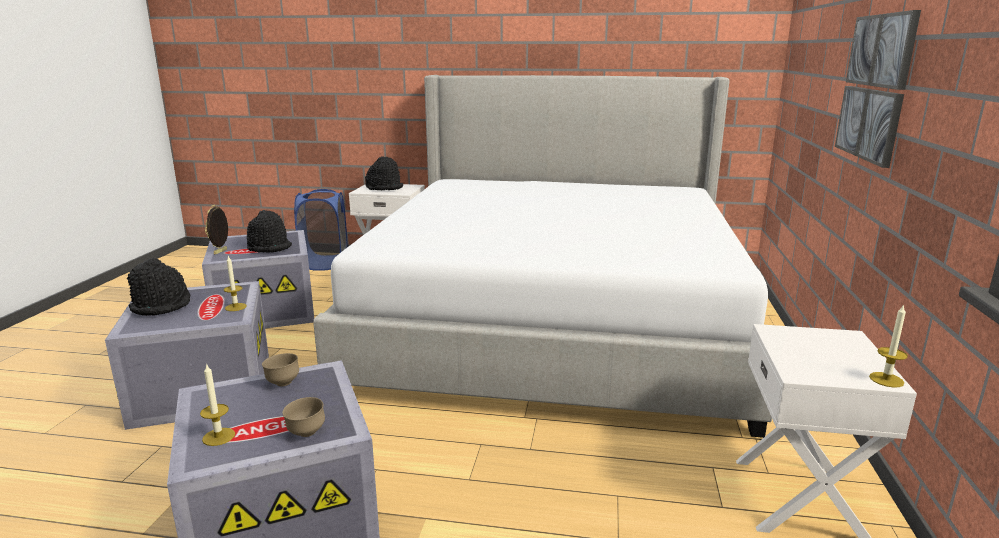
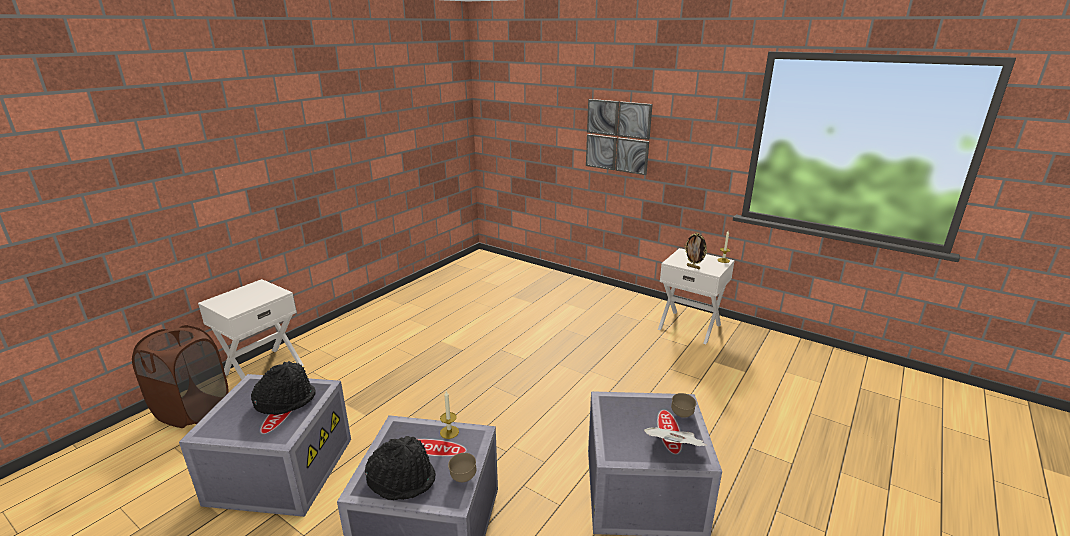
camera: 65 degrees left, 5 degrees up
candle [200,363,235,446] -> newspaper [644,427,708,446]
picture frame [205,205,228,254] -> picture frame moved to [684,233,707,269]
brown bowl [262,353,299,386] -> brown bowl moved to [448,453,477,482]
blue laundry basket [294,189,348,271] -> brown laundry basket [132,325,228,428]
bed [313,75,772,438] -> none
black hat [365,156,403,190] -> none

